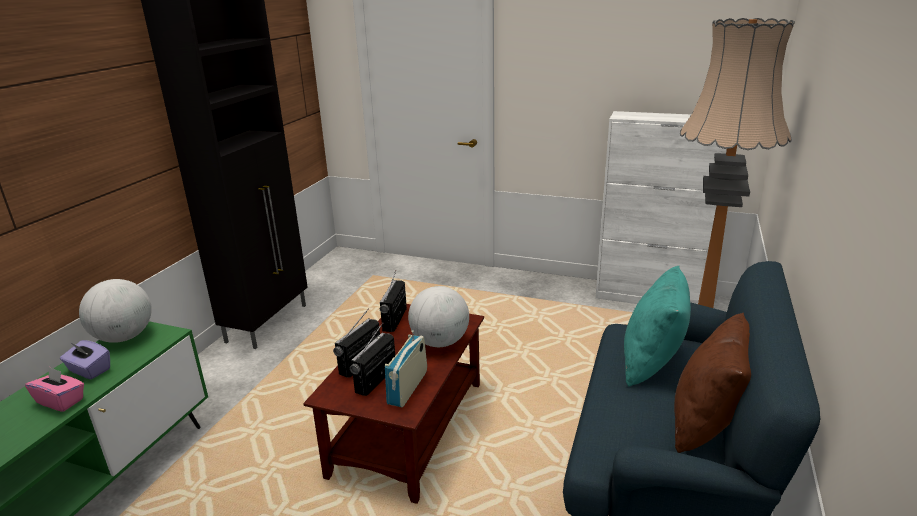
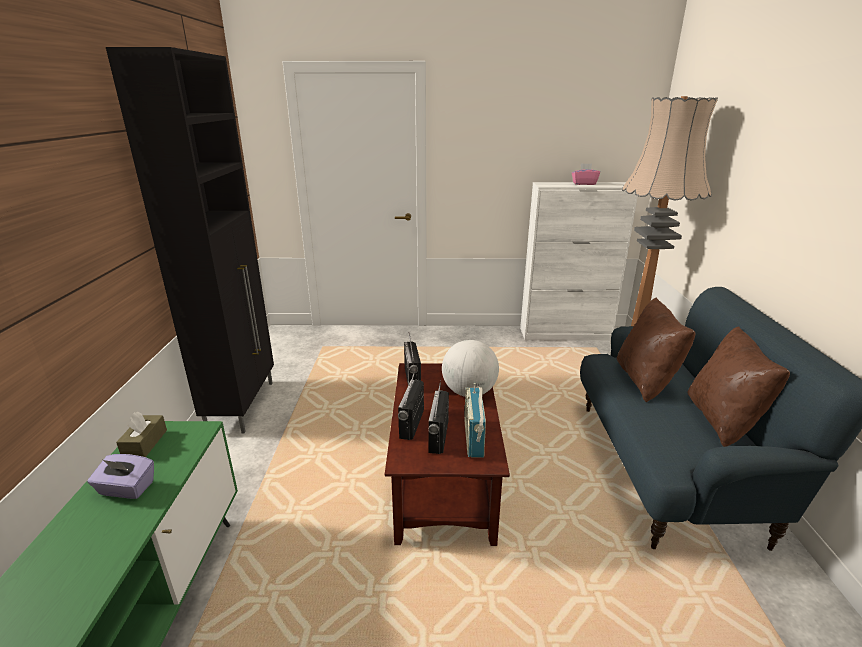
camera: 20 degrees left, 0 degrees up
pink tissue box [25,367,84,412] -> pink tissue box moved to [572,163,600,185]
globe [79,279,152,343] -> brown tissue box [116,412,167,457]
turquoise pillow [624,266,691,387] -> brown pillow [617,298,695,402]

